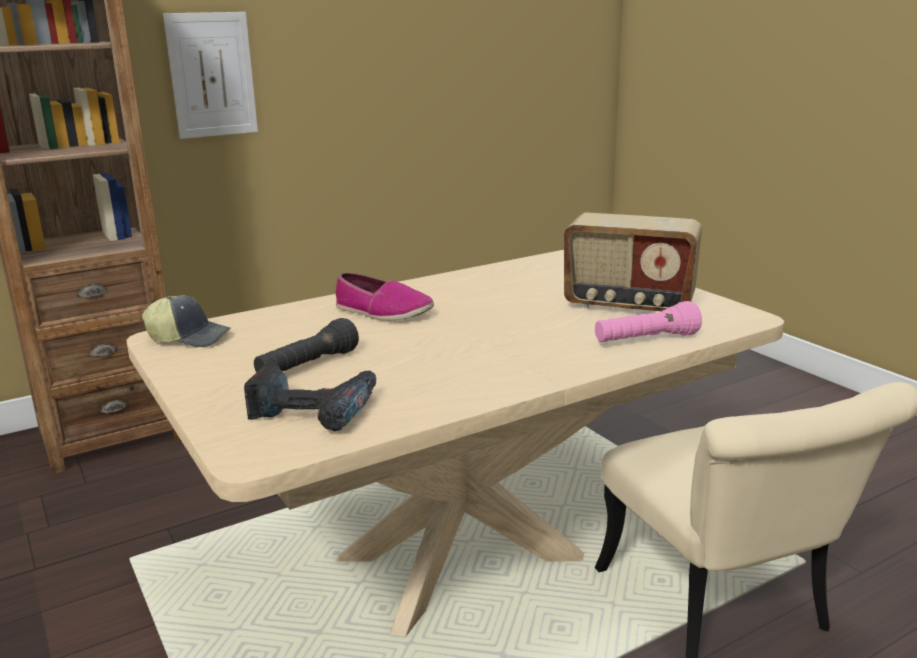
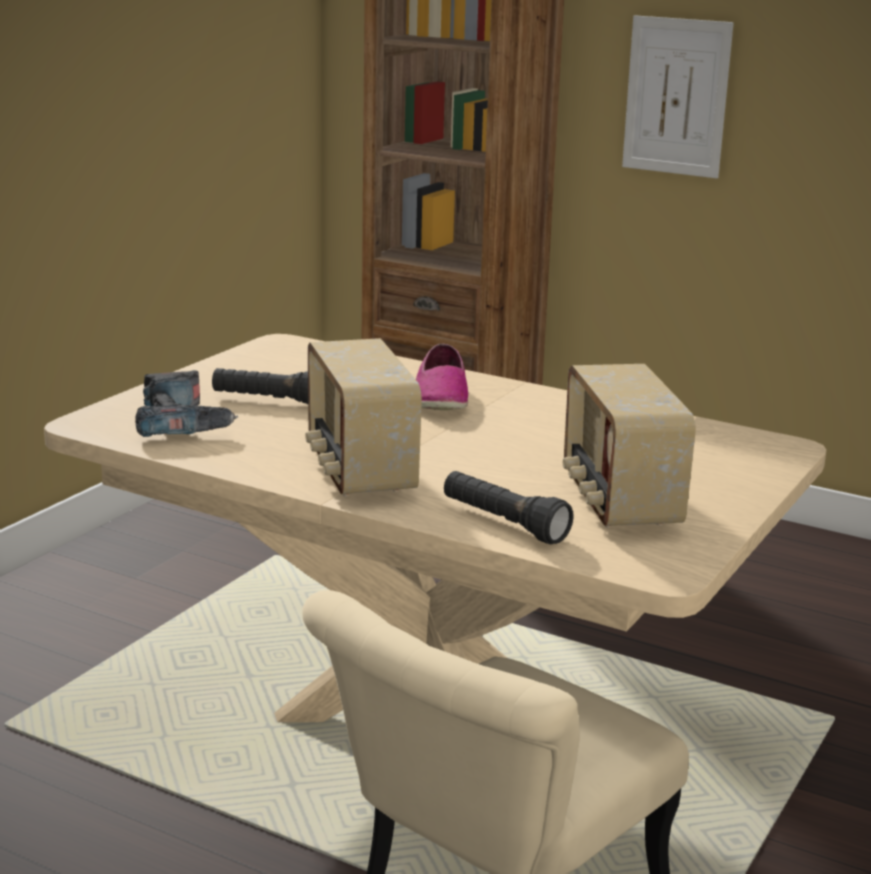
camera: 60 degrees right, 0 degrees up
cap [142,296,231,347] -> none
pink flashlight [595,301,702,342] -> black flashlight [444,471,574,544]
none -> radio [305,338,422,496]

